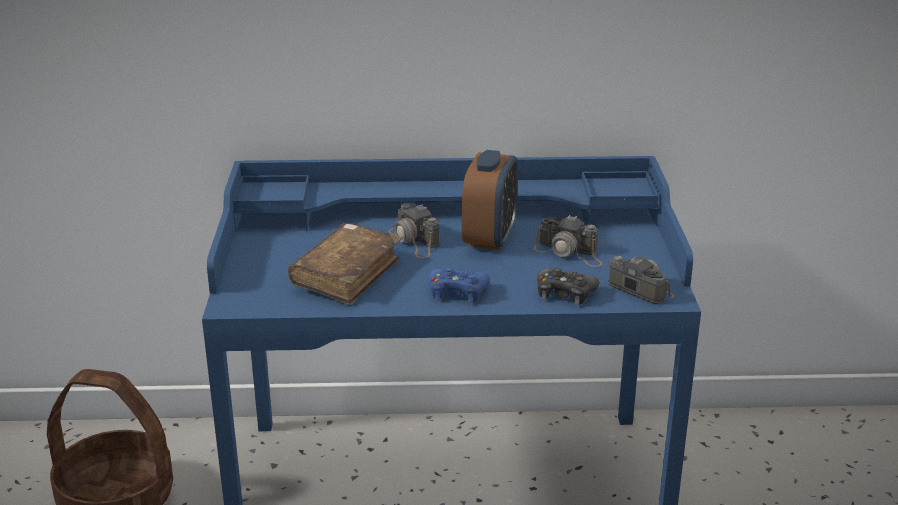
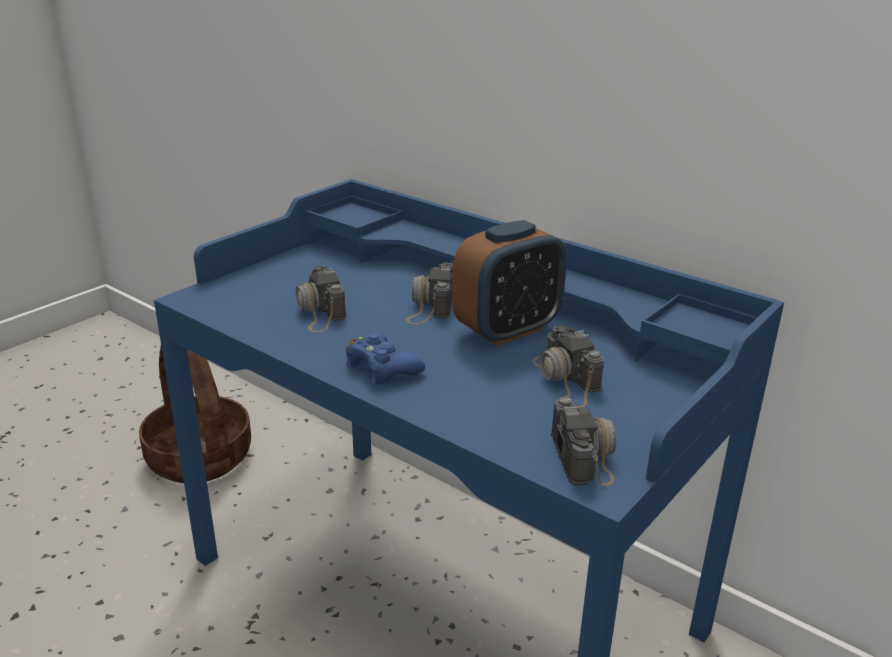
camera: 40 degrees right, 0 degrees up
brown book [288,223,401,305] -> camera [296,266,346,332]
black game controller [537,268,599,305] -> none

